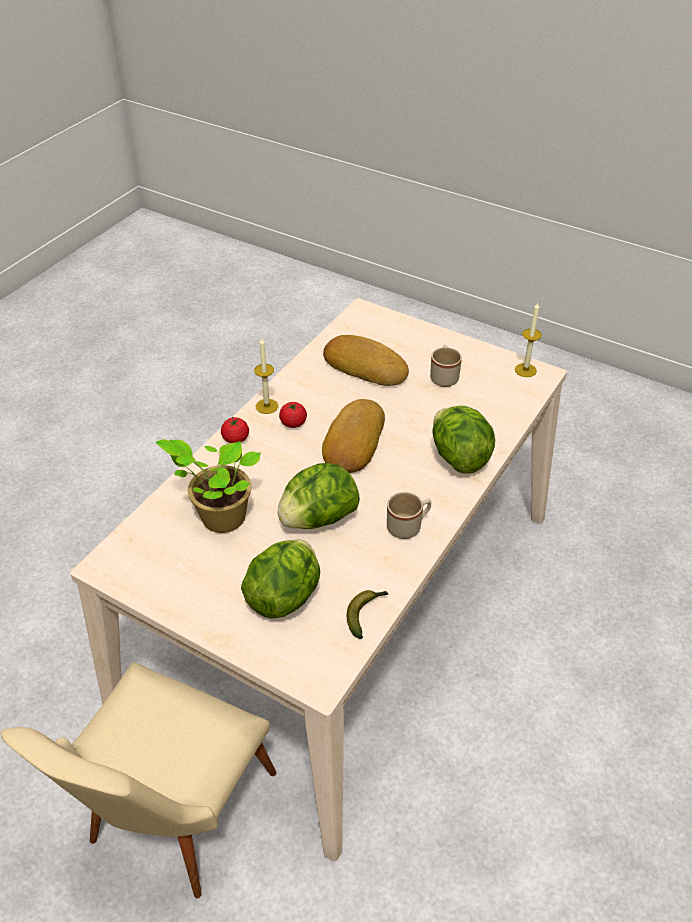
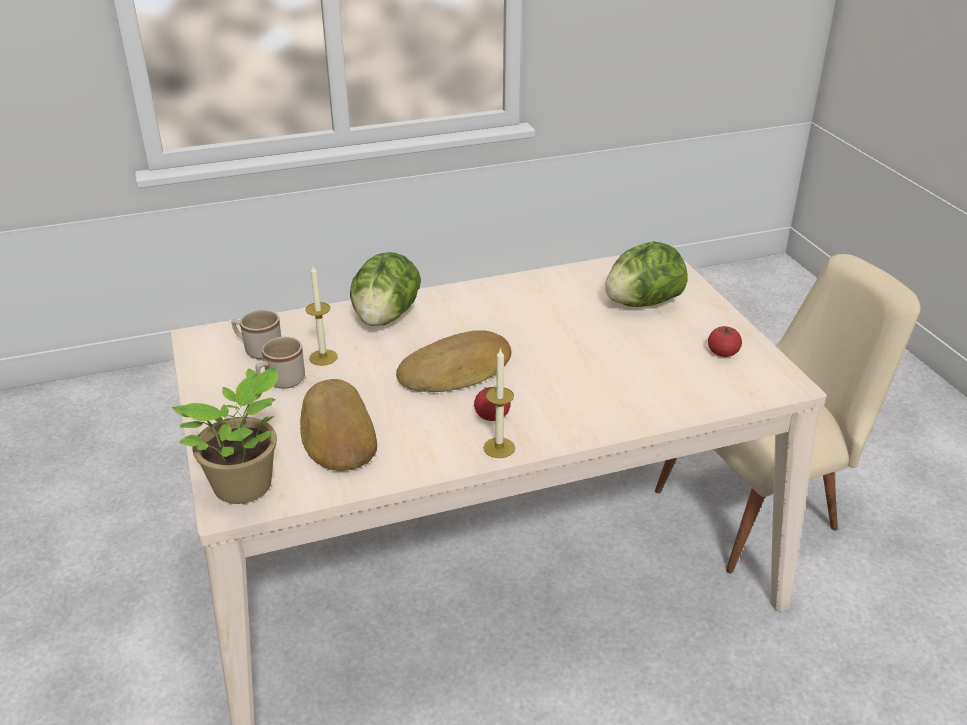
camera: 140 degrees left, 10 degrees down
potted plant [156,440,261,533] -> potted plant moved to [171,367,278,504]
tomato [221,416,249,443] -> tomato moved to [708,326,742,357]
lettuce [278,463,360,529] -> none
banana [347,590,389,639] -> none
beige mug [387,492,431,539] -> beige mug moved to [232,310,281,359]
candle [515,303,542,377] -> candle moved to [305,266,338,366]

